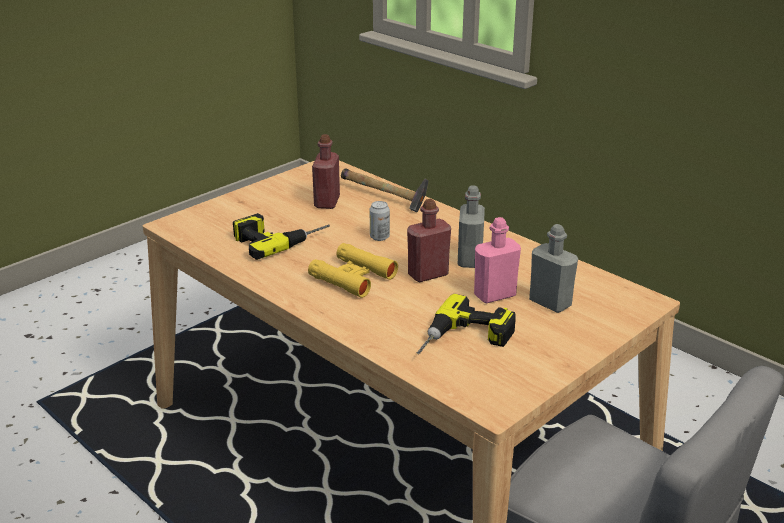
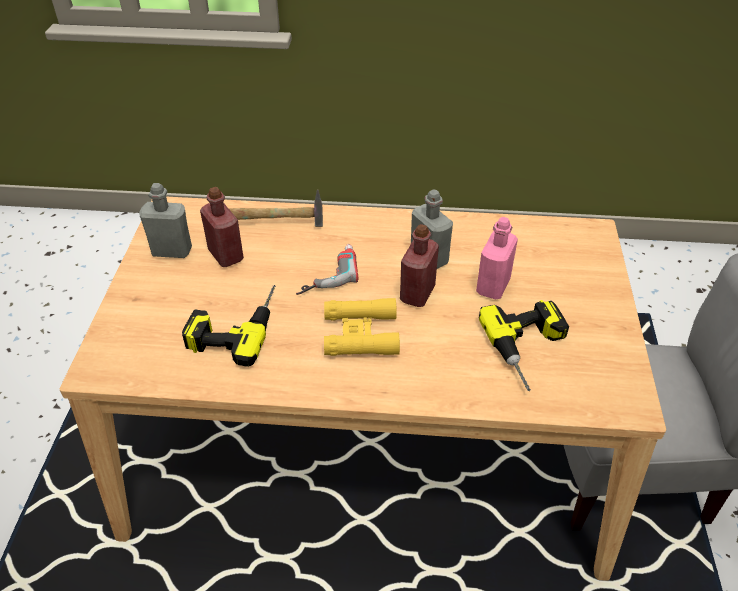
camera: 40 degrees left, 15 degrees up
can [370,201,390,241] -> power drill [296,244,359,295]
grey bottle [529,224,578,313] -> grey bottle moved to [139,183,192,258]

